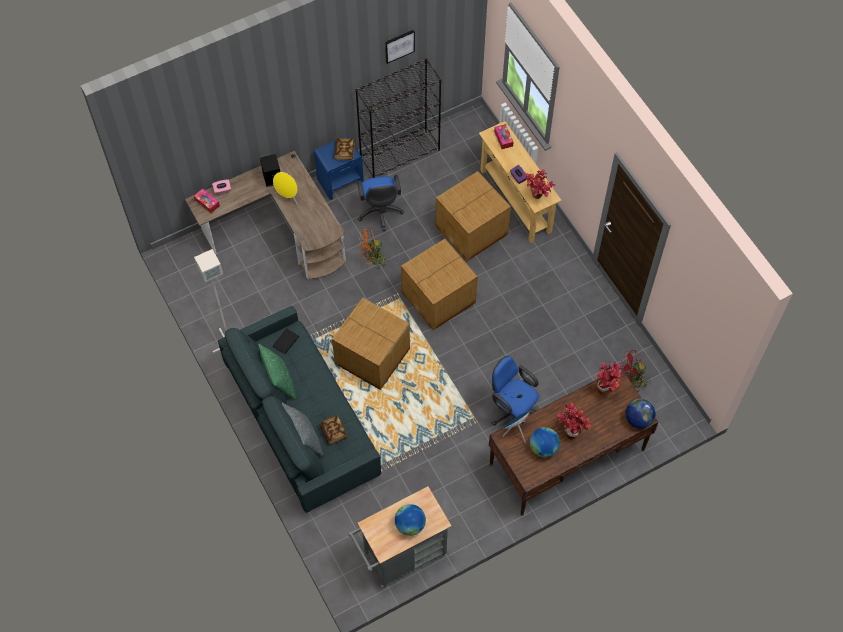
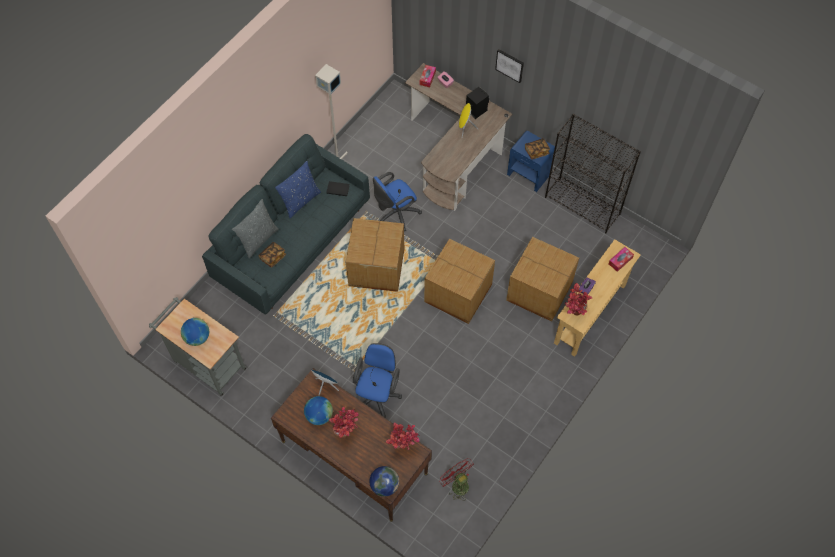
camera: 65 degrees right, 0 degrees up
green pillow [259,344,296,400] -> blue pillow [275,161,321,218]
blue office chair [358,175,404,231] -> blue office chair moved to [373,172,422,231]
orange fan [359,228,390,269] -> none
picture [385,30,415,64] -> picture moved to [495,49,524,83]

